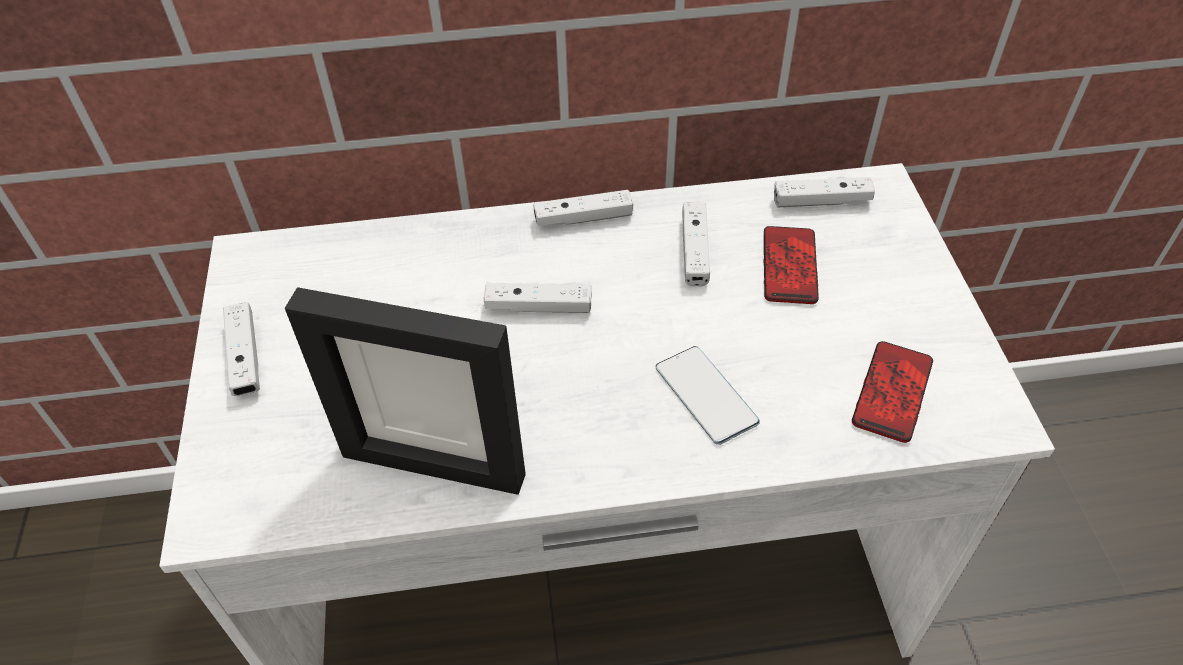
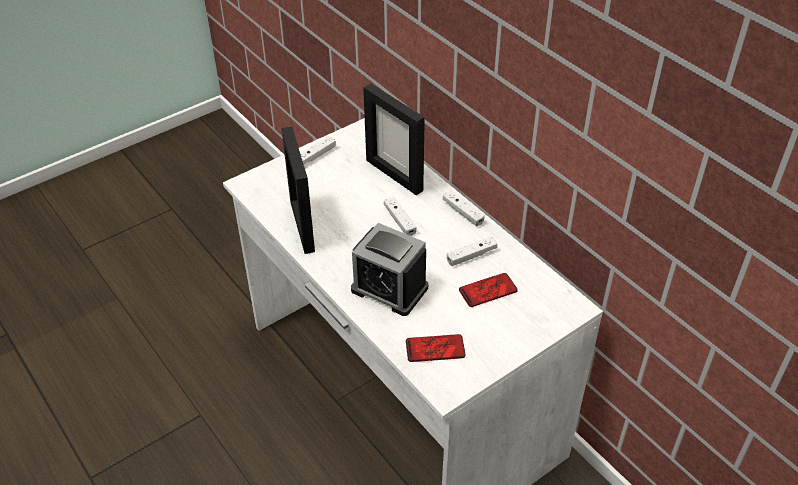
camera: 60 degrees right, 5 degrees down
phone [656,346,760,445] -> alarm clock [351,223,428,316]
white game controller [774,177,875,207] -> none
none -> picture frame [363,84,425,195]

